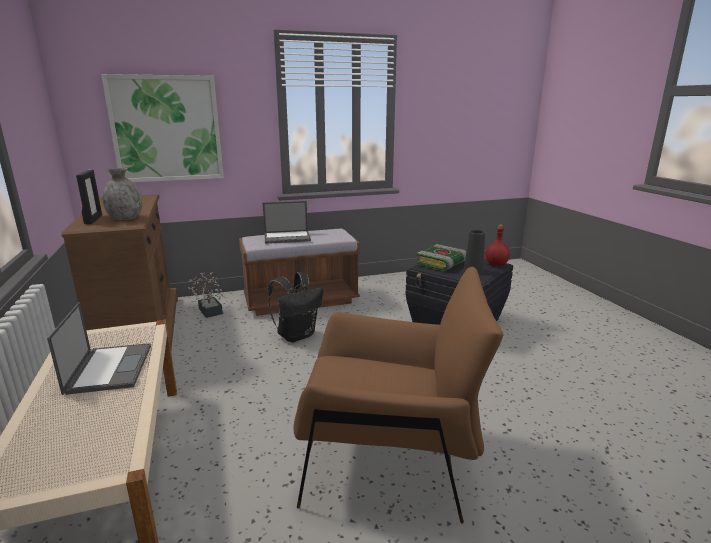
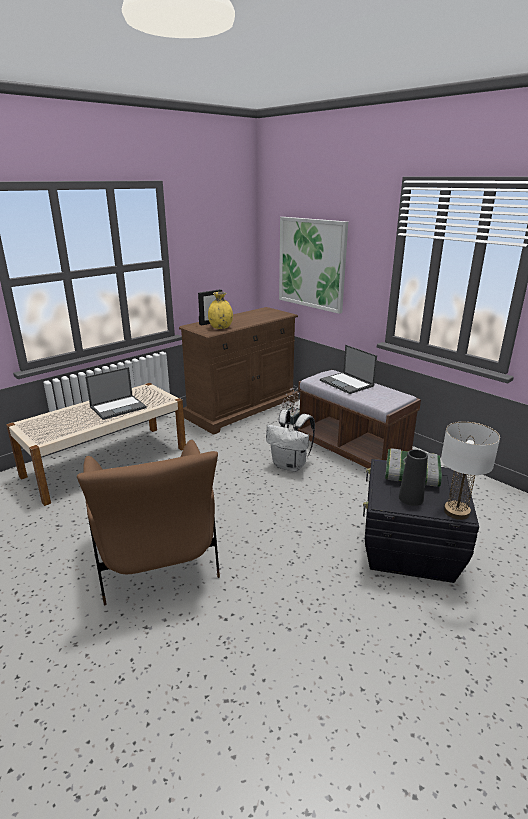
camera: 65 degrees right, 5 degrees up
grey vase [102,168,143,220] -> yellow vase [208,292,233,329]
black backpack [268,272,323,342] -> white backpack [266,410,315,472]
red bottle [485,225,510,266] -> table lamp [441,422,500,520]

